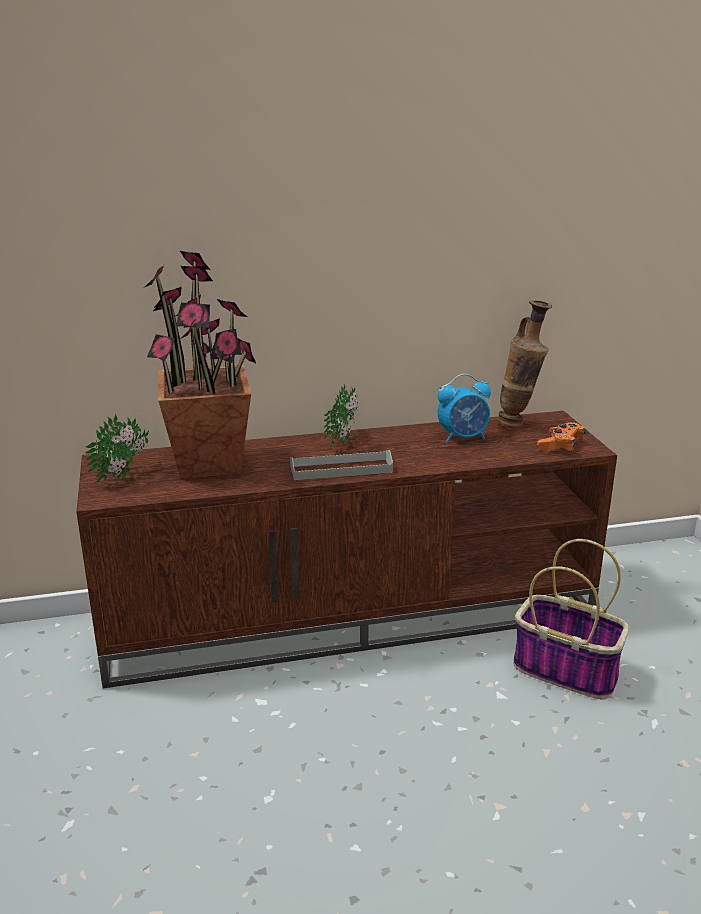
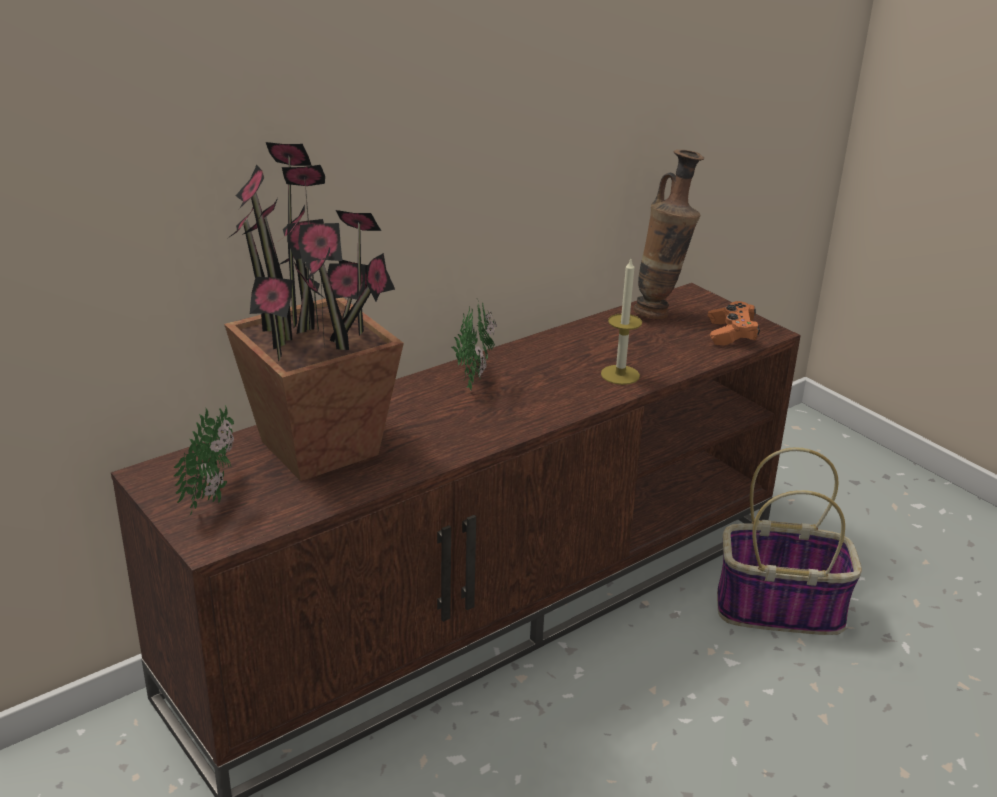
camera: 25 degrees left, 5 degrees up
grey tray [290,450,393,480] -> none
alarm clock [437,374,491,443] -> none
none -> candle [601,259,642,385]

